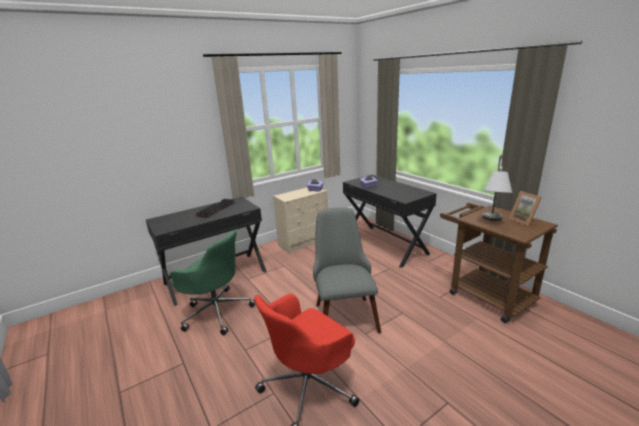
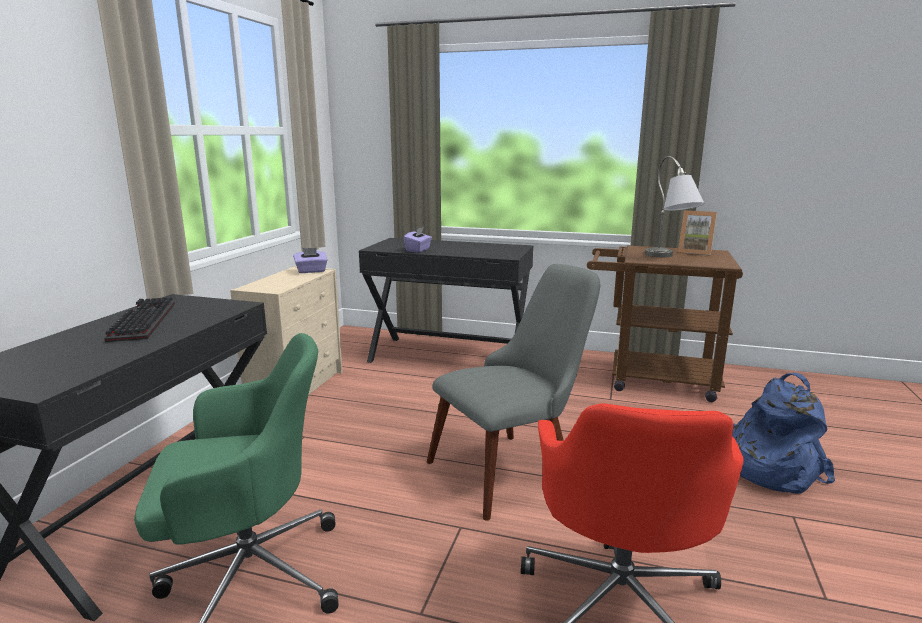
camera: 40 degrees left, 5 degrees down
grey chair [313,207,381,334] -> grey chair turned 105 degrees clockwise [427,264,600,521]
none -> blue backpack [732,373,835,494]

